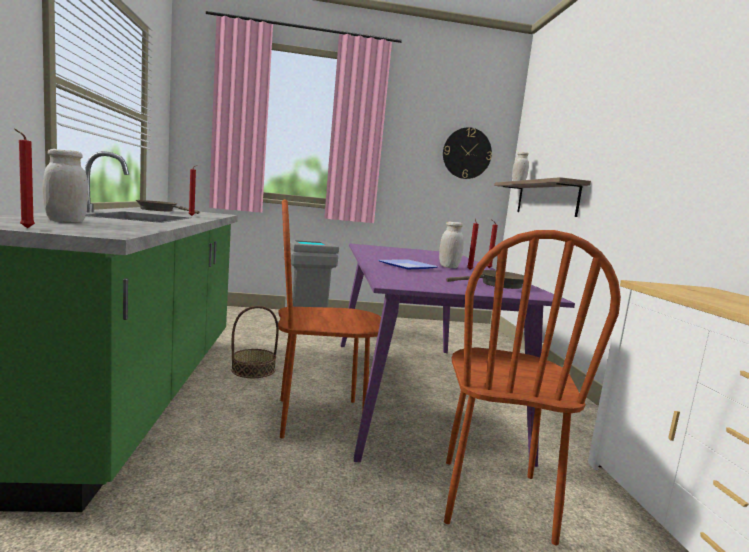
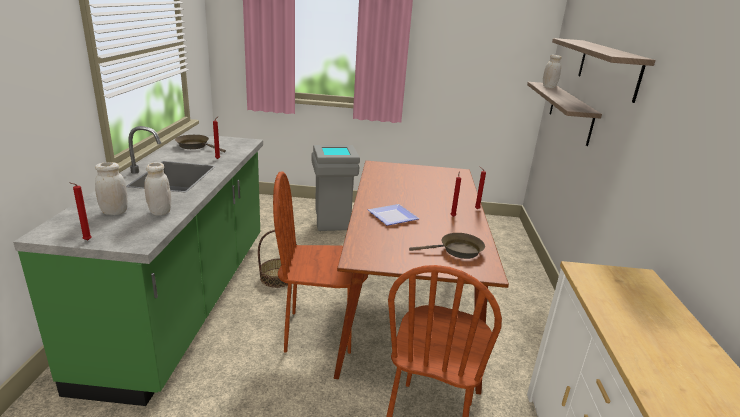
camera: 10 degrees right, 15 degrees up
purple dining table [341,244,575,467] -> brown dining table [334,160,509,394]
white jar [439,221,464,268] -> white jar moved to [144,162,171,216]
wall clock [443,127,492,179] -> none
none -> shelf [552,38,656,103]

